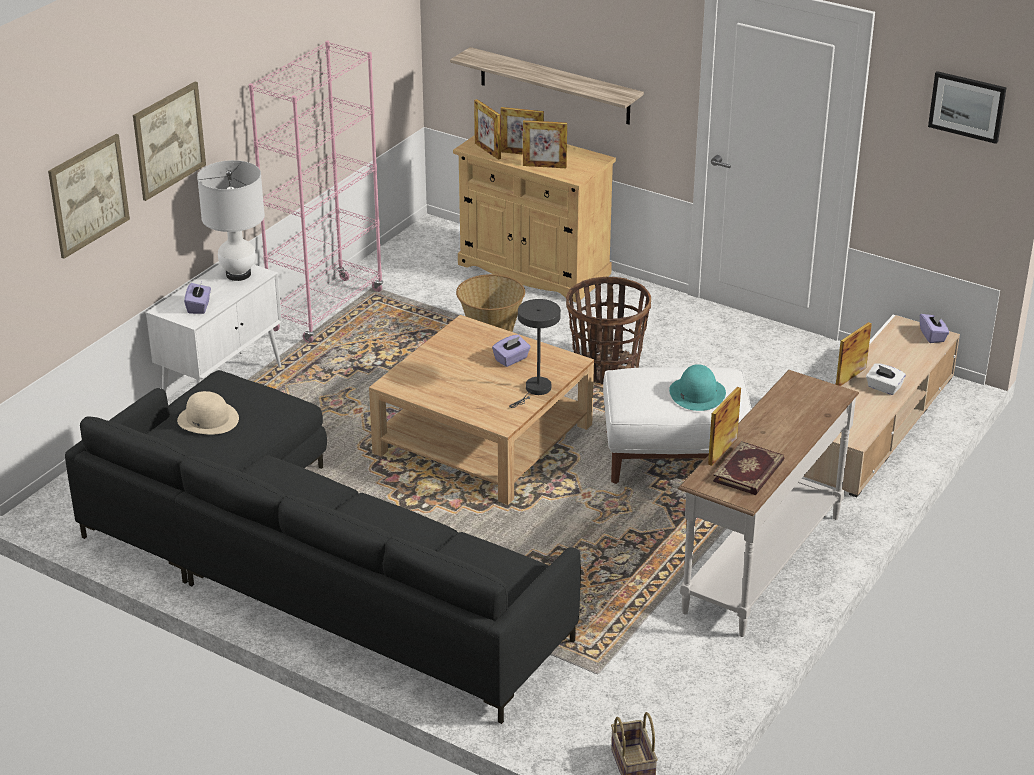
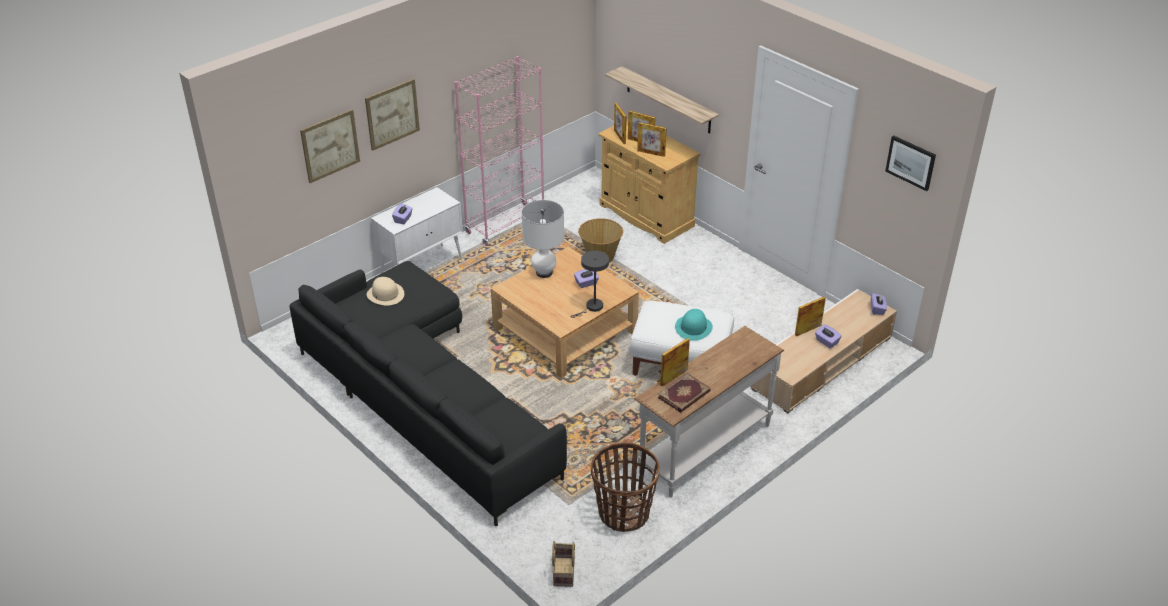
camera: 15 degrees right, 5 degrees up
white table lamp [197,160,265,281] -> white table lamp moved to [522,200,564,278]
basket [566,277,651,385] -> basket moved to [591,442,660,532]
white tissue box [866,363,906,395] -> purple tissue box [815,325,841,348]

